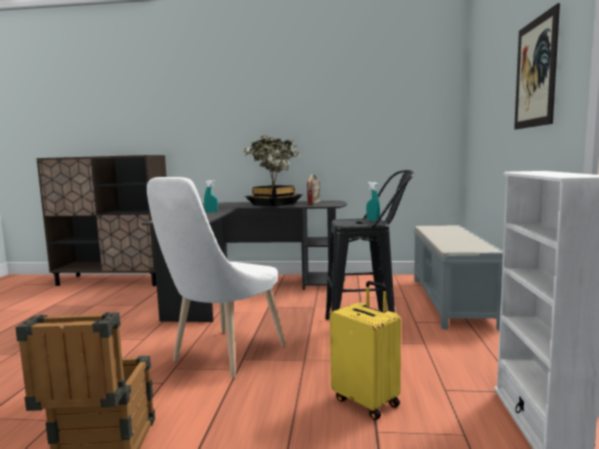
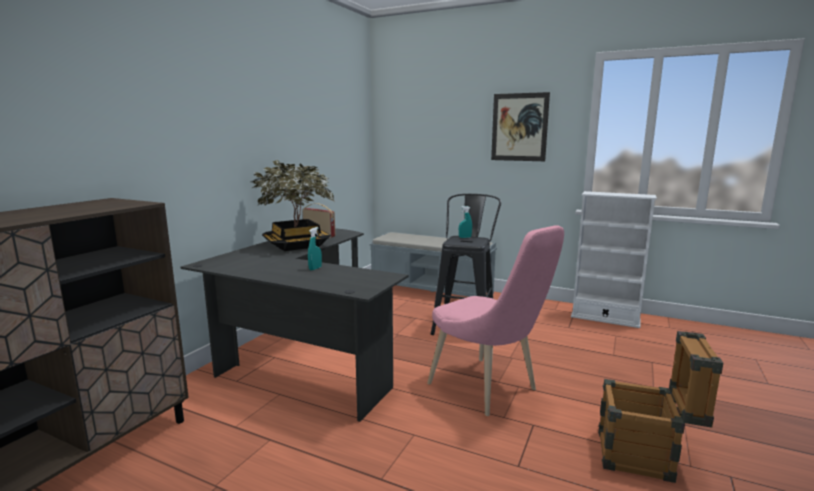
camera: 70 degrees left, 5 degrees up
white chair [147,177,286,378] -> pink chair [427,225,564,416]
yellow suitcase [330,281,401,420] -> none

